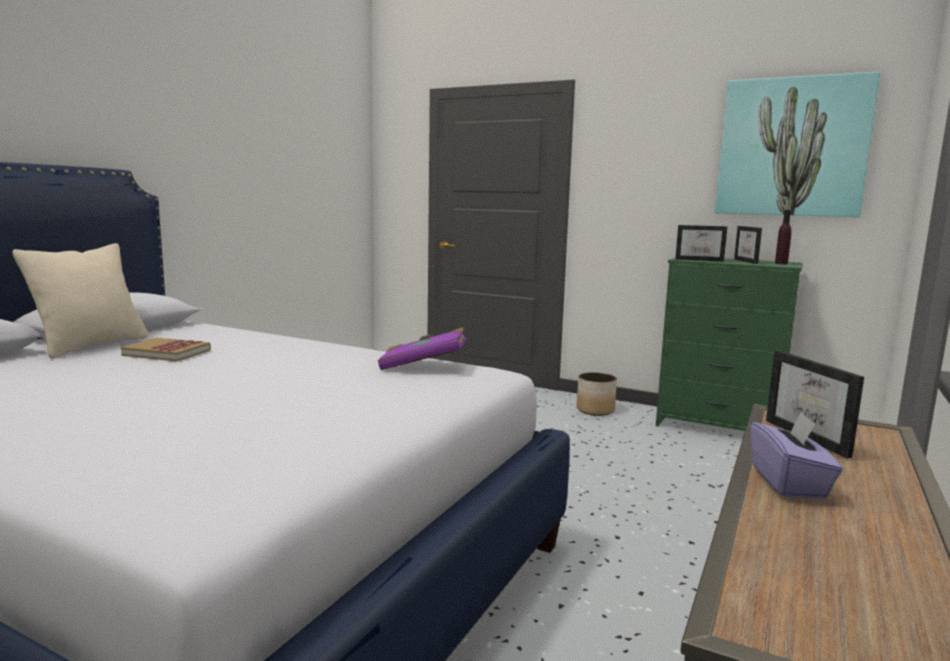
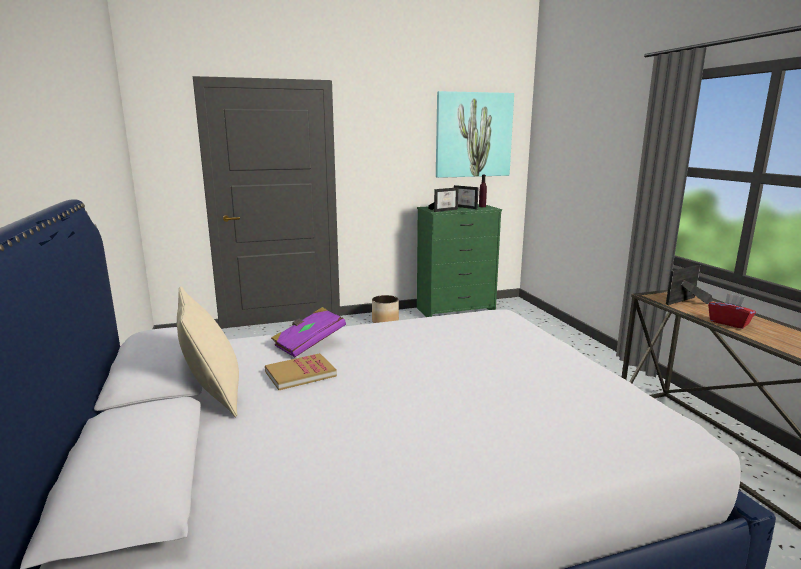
camera: 45 degrees left, 5 degrees up
purple book [378,327,467,370] -> purple book moved to [271,307,346,358]
purple tissue box [750,412,843,499] -> red tissue box [708,293,756,329]
picture frame [766,350,864,458] -> picture frame turned 120 degrees clockwise [666,265,713,305]

